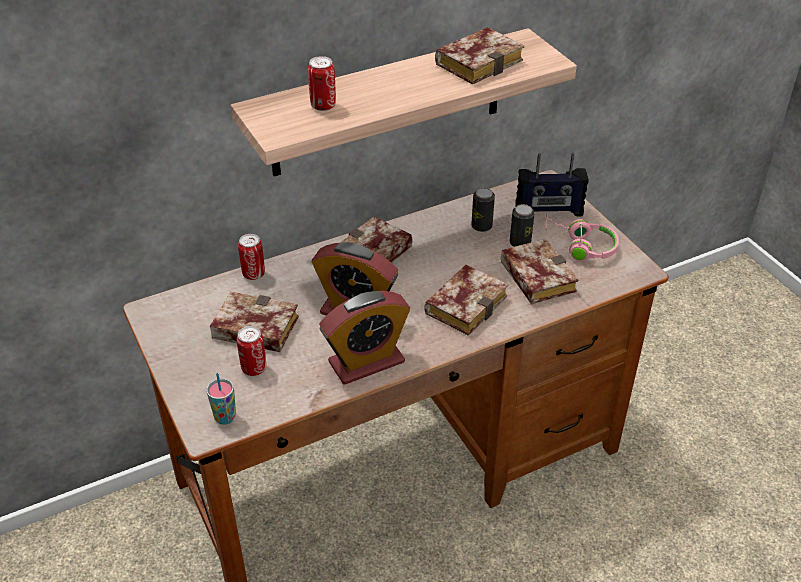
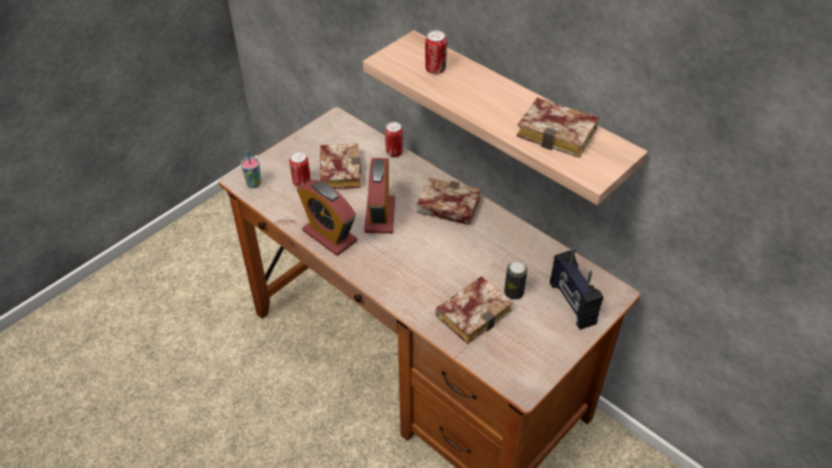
camera: 70 degrees right, 5 degrees up
book [424,265,508,336] -> none
can [471,188,495,232] -> none
pink headphones [545,213,619,261] -> none

